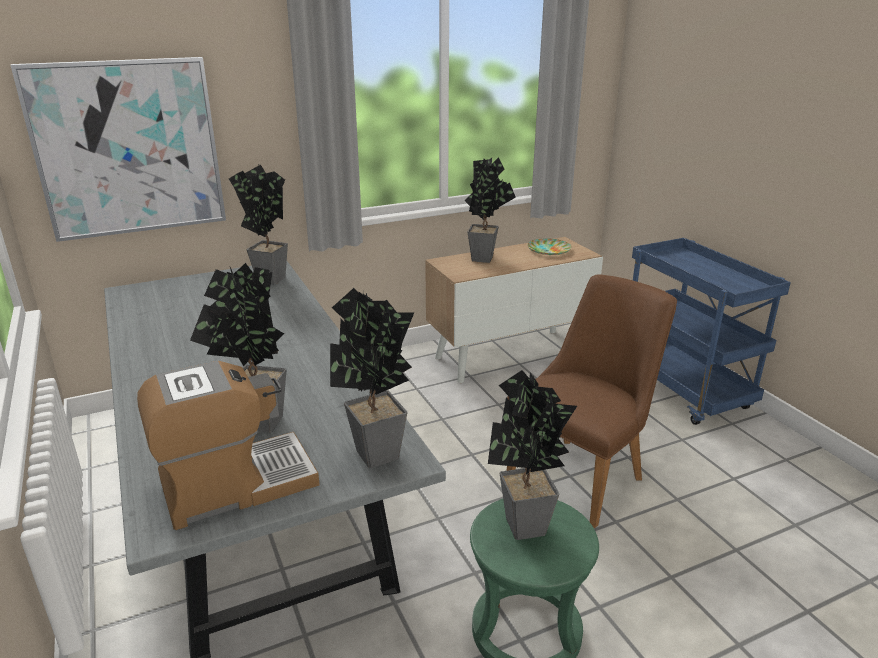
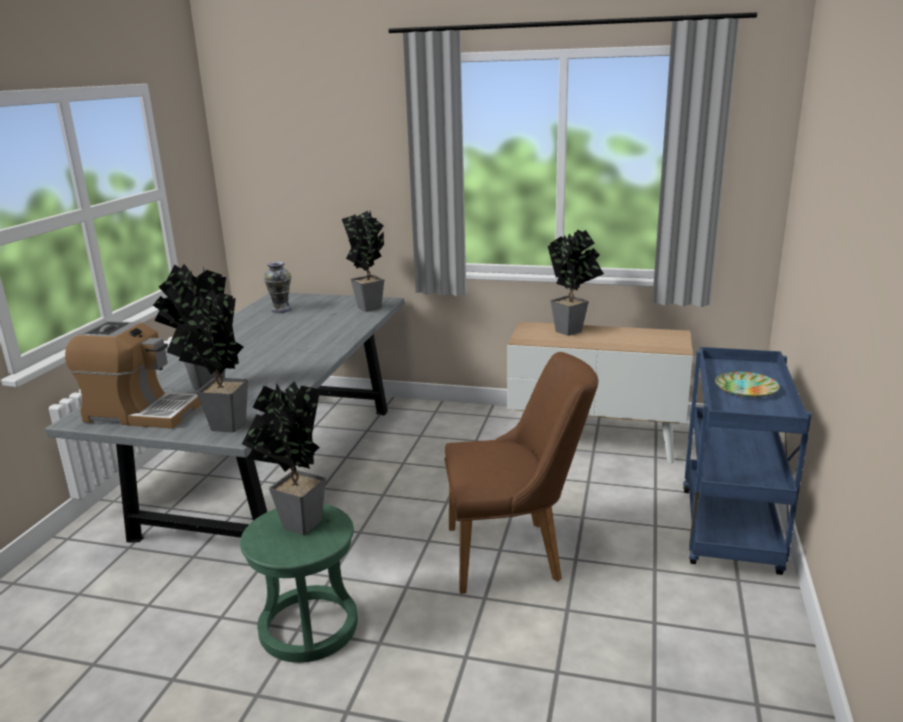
camera: 40 degrees right, 5 degrees down
picture [10,57,226,242] -> none
plate [528,239,571,255] -> plate moved to [715,371,779,398]
none -> vase [264,262,292,313]

